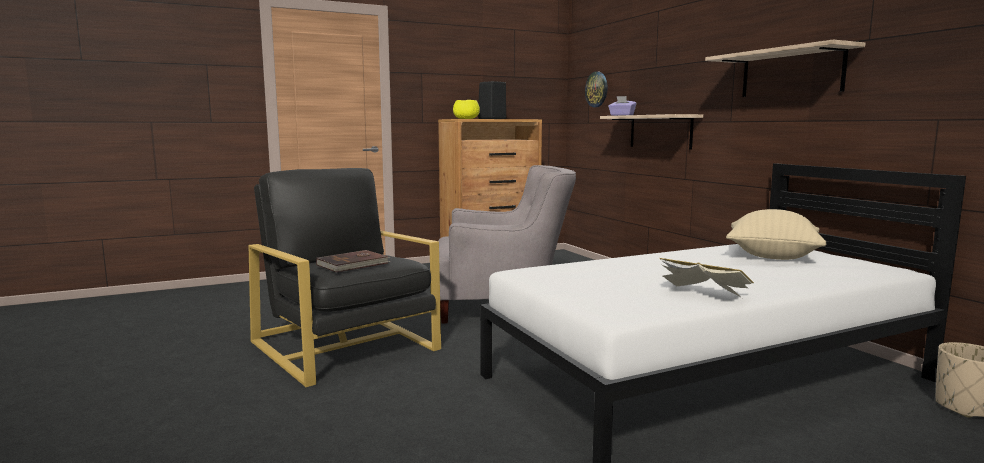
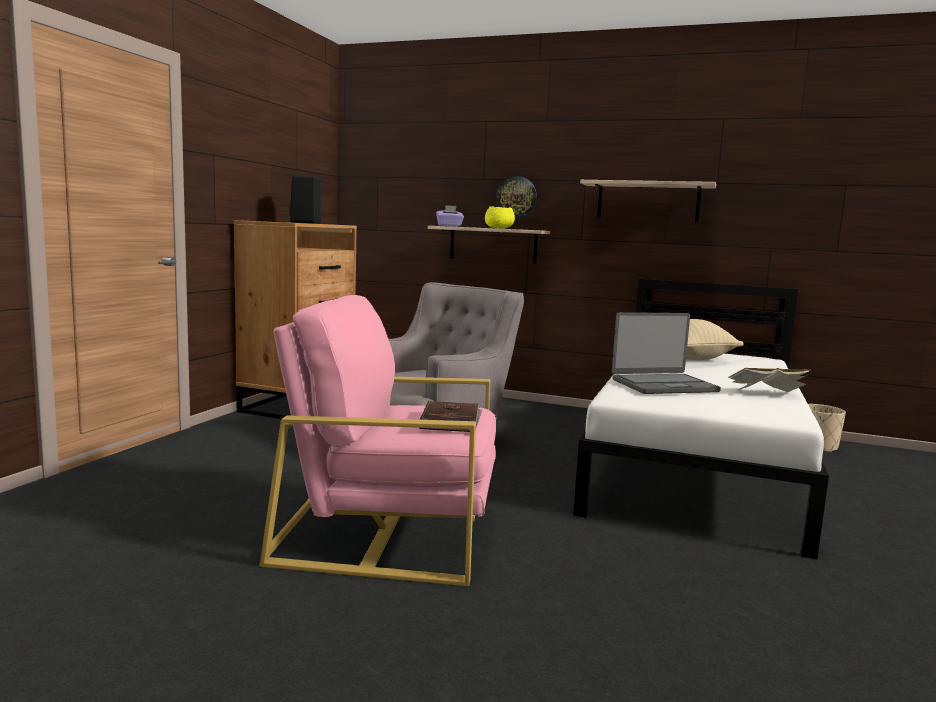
camera: 45 degrees left, 0 degrees up
black armchair [249,168,441,387] -> pink armchair [259,295,496,586]
yellow bowl [453,100,480,119] -> yellow bowl moved to [485,206,515,229]
wall clock [585,71,608,107] -> wall clock moved to [496,176,537,219]
none -> laptop [612,312,721,394]

